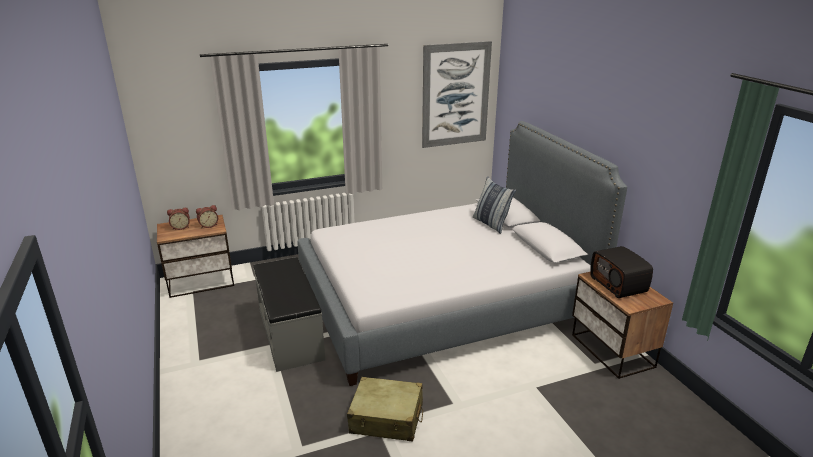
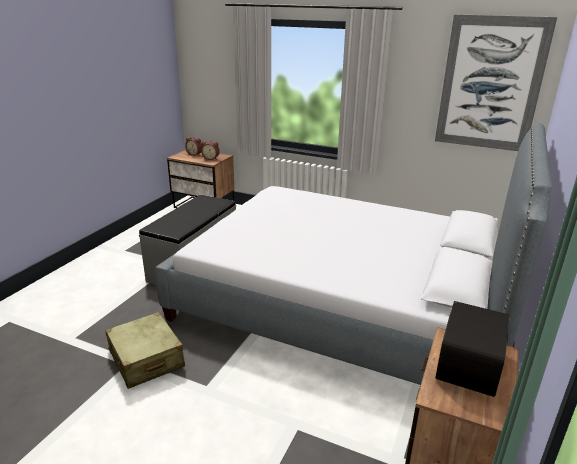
camera: 45 degrees right, 0 degrees up
pillow [473,176,516,234] -> none

